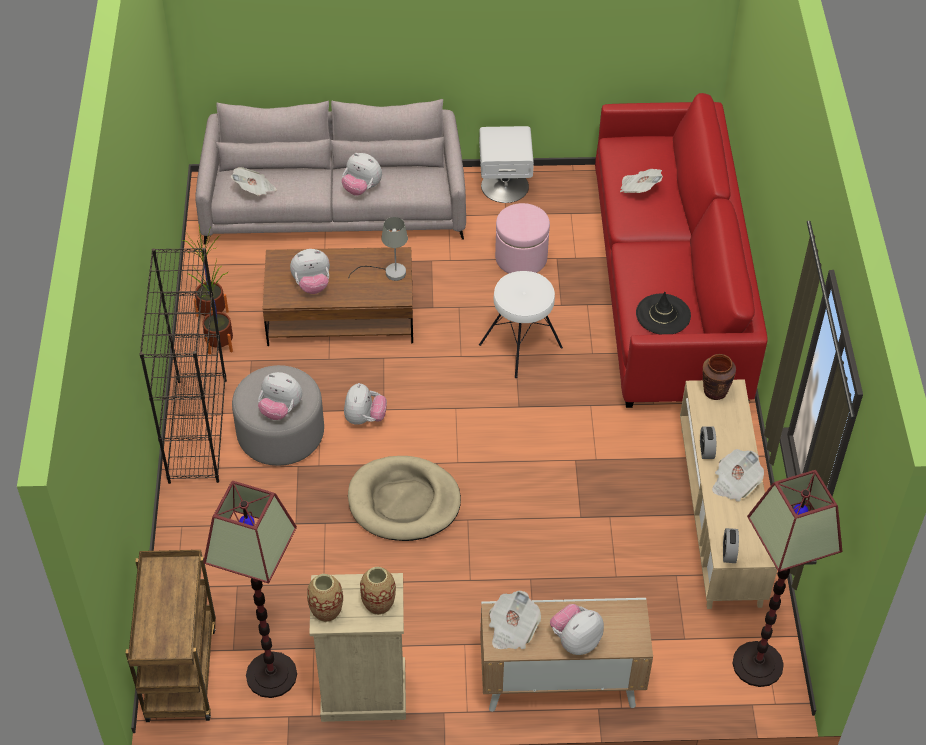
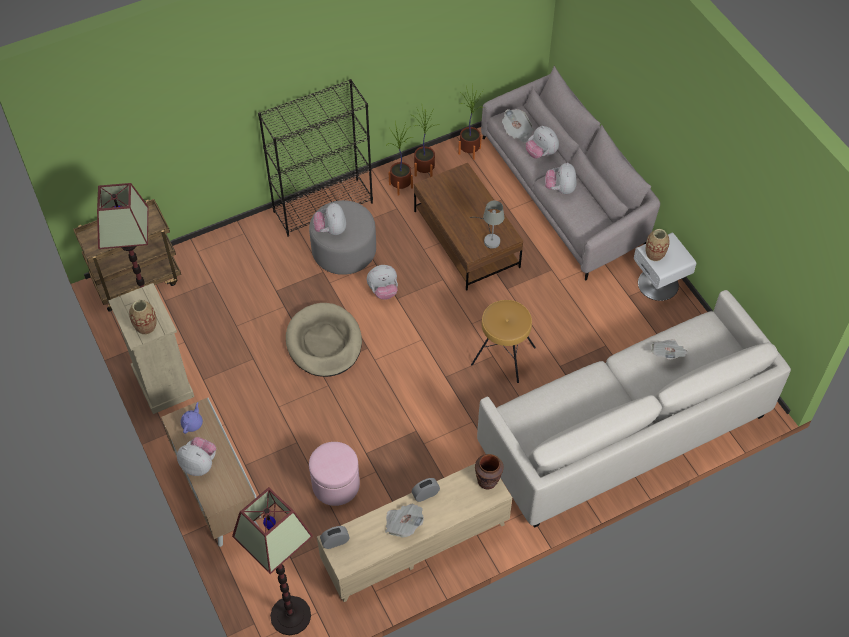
camera: 65 degrees right, 5 degrees up
plush toy [290,249,330,294] -> plush toy moved to [526,126,559,159]
vase [307,574,343,622] -> vase moved to [645,229,670,261]
white stool [479,271,563,378] -> brown stool [471,300,536,383]
newspaper [489,591,541,649] -> purple teapot [181,402,203,434]
pink ottoman [495,203,550,274] -> pink ottoman moved to [309,442,360,506]
red sofa [595,93,767,408] -> white sofa [477,290,791,528]
black hat [636,292,691,334] -> none
none -> potted plant [458,84,484,160]

